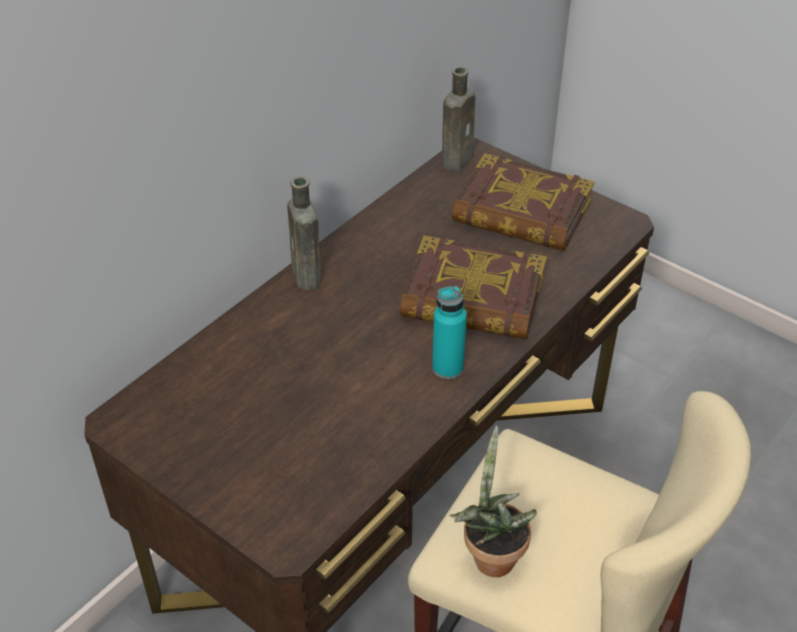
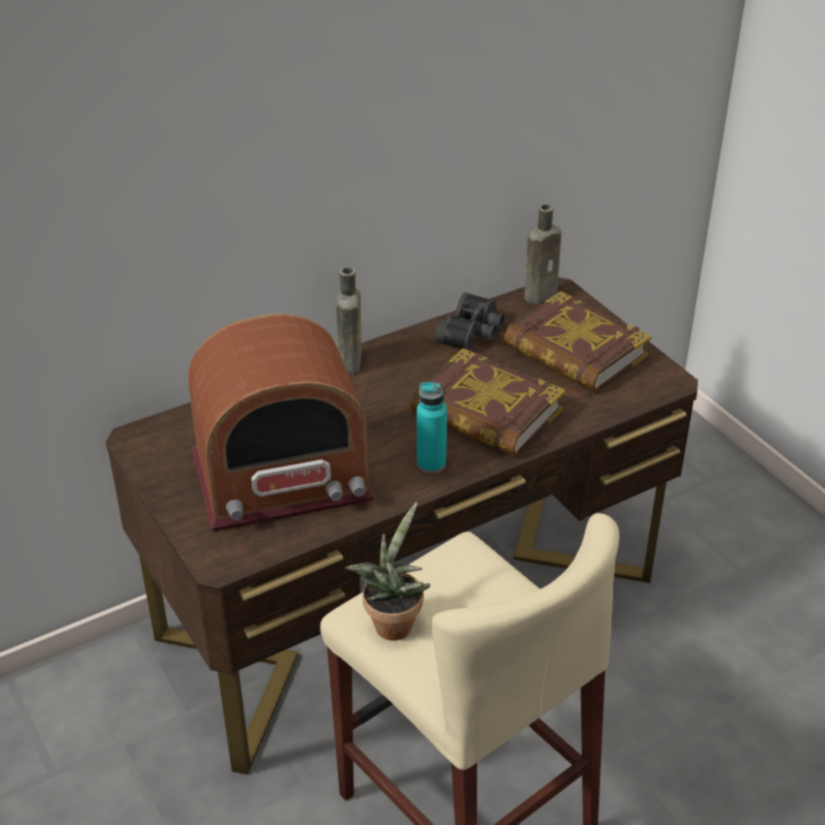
camera: 20 degrees right, 5 degrees down
none -> radio [188,314,375,531]
none -> black binoculars [436,292,505,351]

